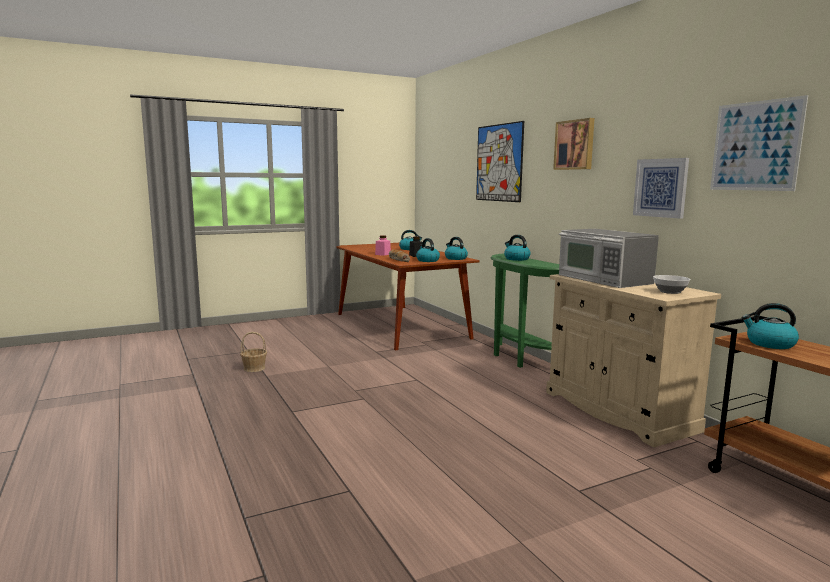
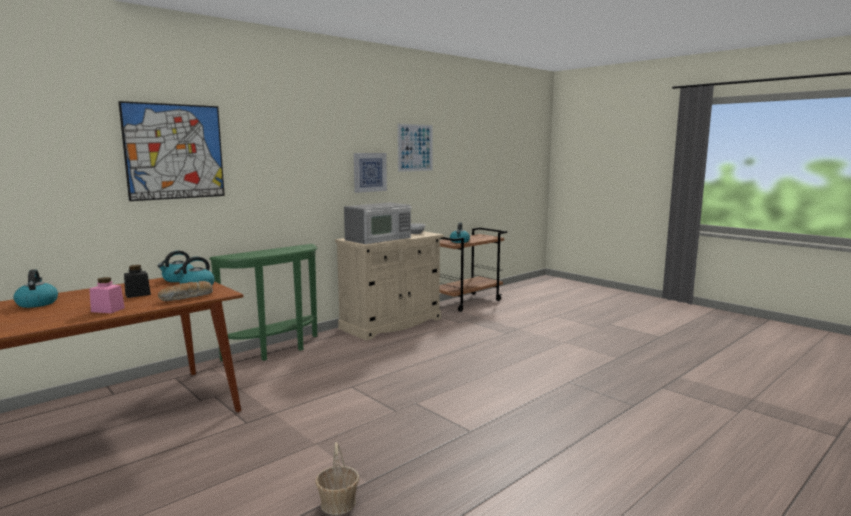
camera: 105 degrees left, 0 degrees up
kettle [504,235,531,261] -> none
picture [553,118,595,170] -> none

